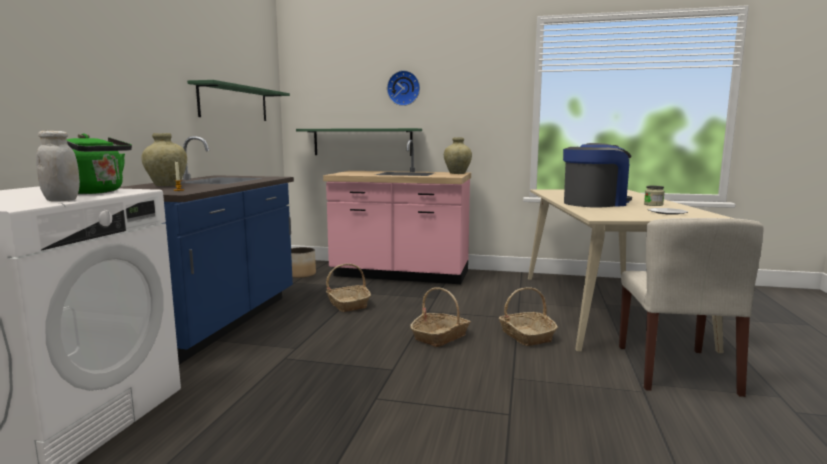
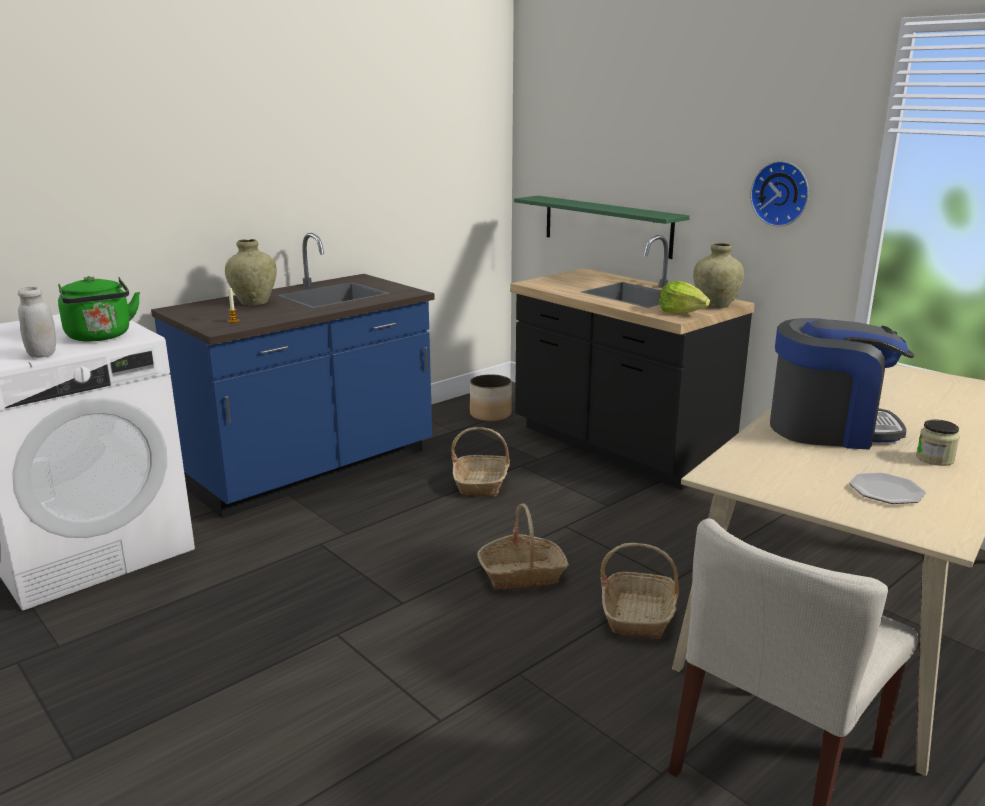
camera: 35 degrees right, 10 degrees up
green shelf [187,80,290,121] -> none
pink counter [323,139,471,284] -> black counter [510,235,755,490]
wall clock [387,70,420,106] -> wall clock moved to [750,161,809,227]
none -> lettuce [659,281,710,314]

